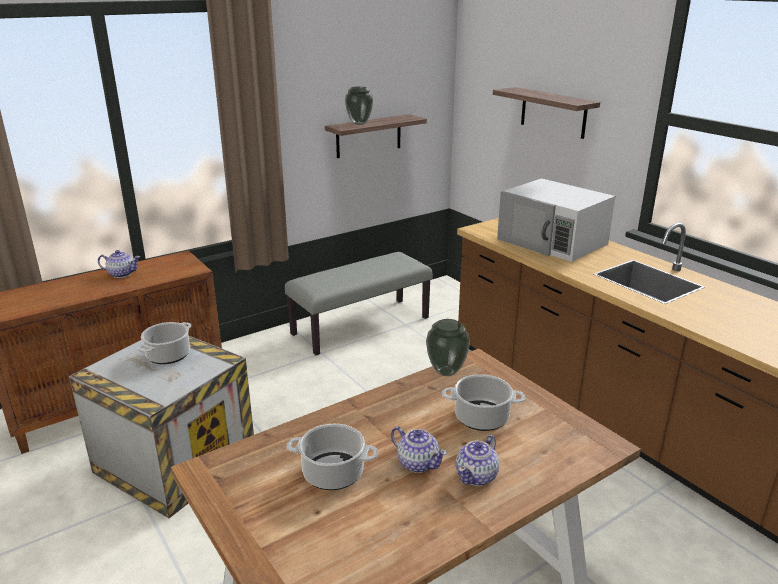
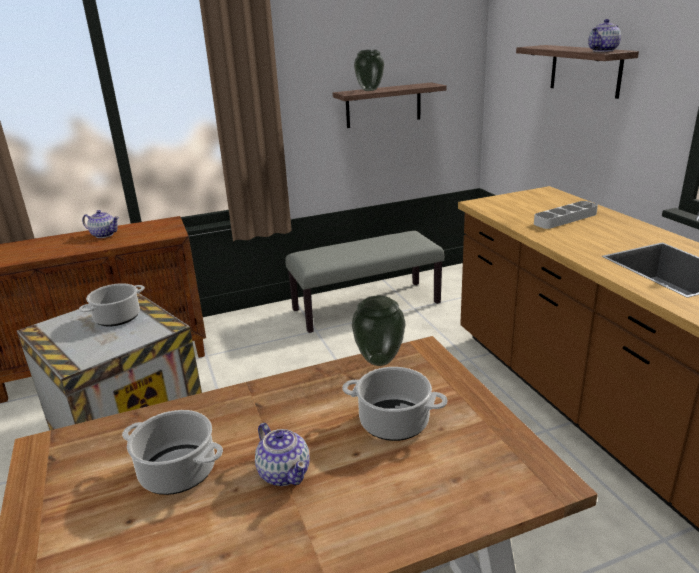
camera: 15 degrees right, 0 degrees up
teapot [456,435,499,486] -> teapot moved to [588,19,621,52]
white microwave [497,178,615,262] -> grey tray [534,201,598,229]

